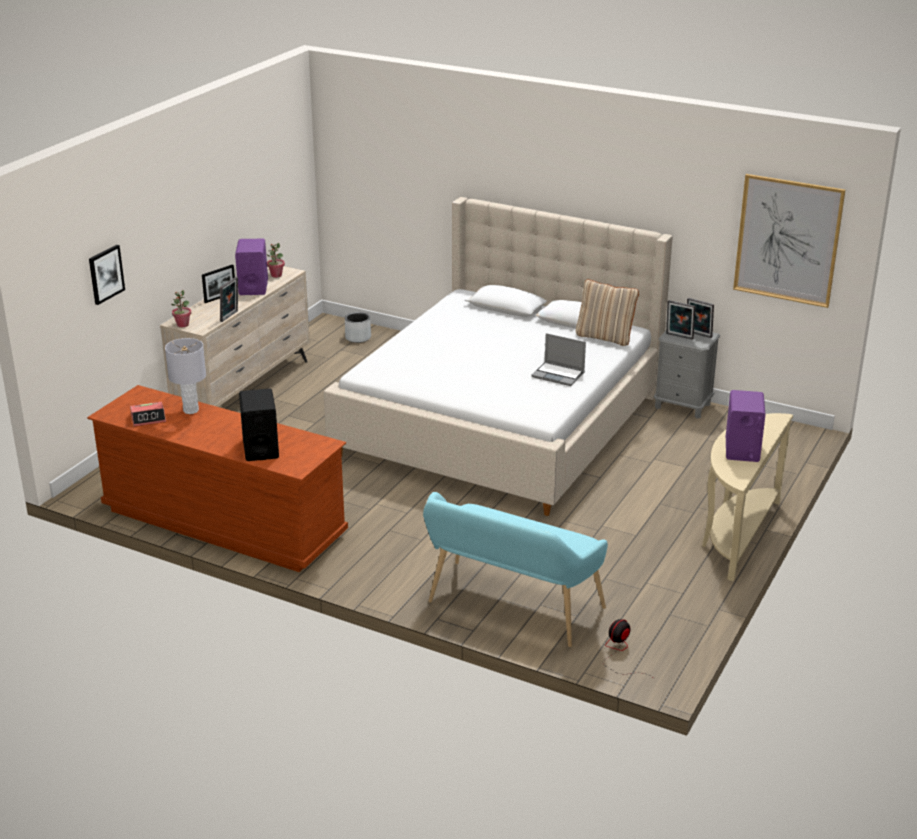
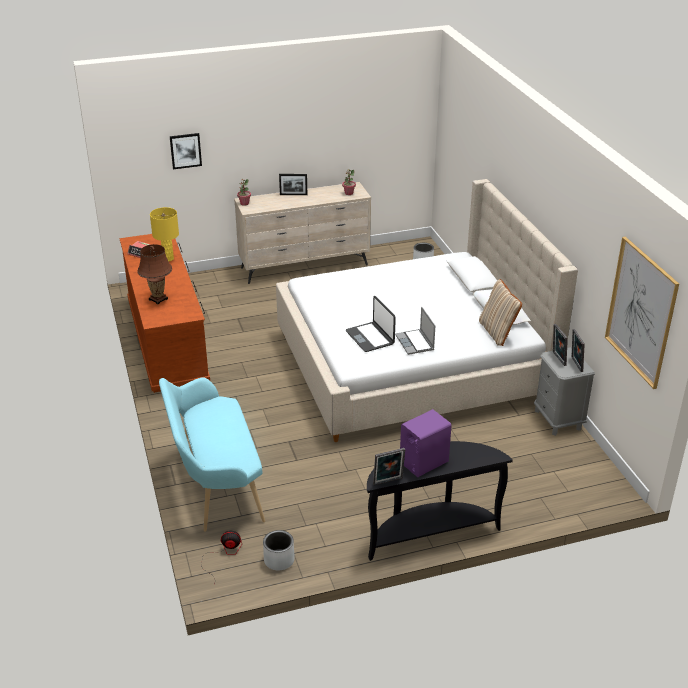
camera: 45 degrees right, 5 degrees up
grey table lamp [165,338,206,414] -> yellow table lamp [150,207,179,262]
picture frame [220,277,238,322] -> picture frame moved to [373,448,405,485]
purple speaker [235,239,268,295] -> none
black speaker [239,388,279,461] -> brown table lamp [137,244,172,304]
beige console table [702,413,793,581] -> black console table [367,441,513,561]
none -> grey planter [263,530,295,570]
none -> laptop [346,296,396,352]

